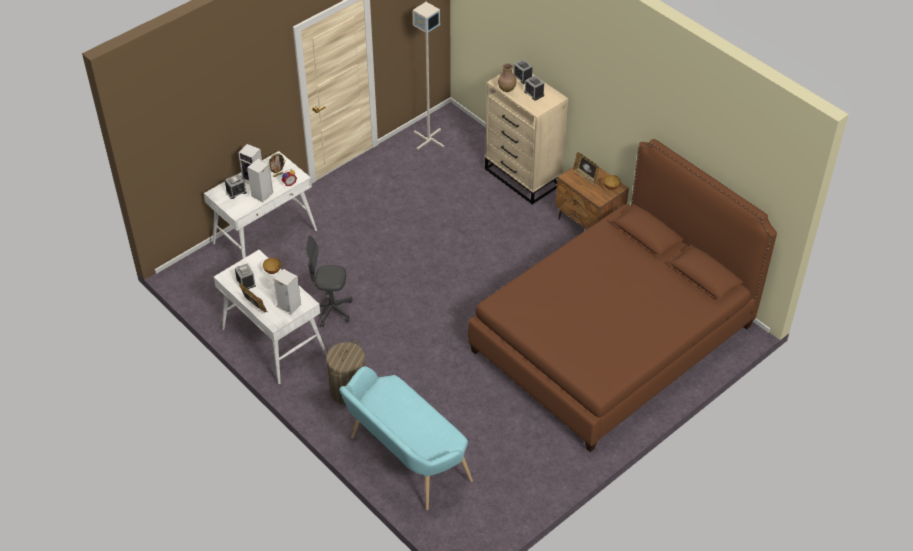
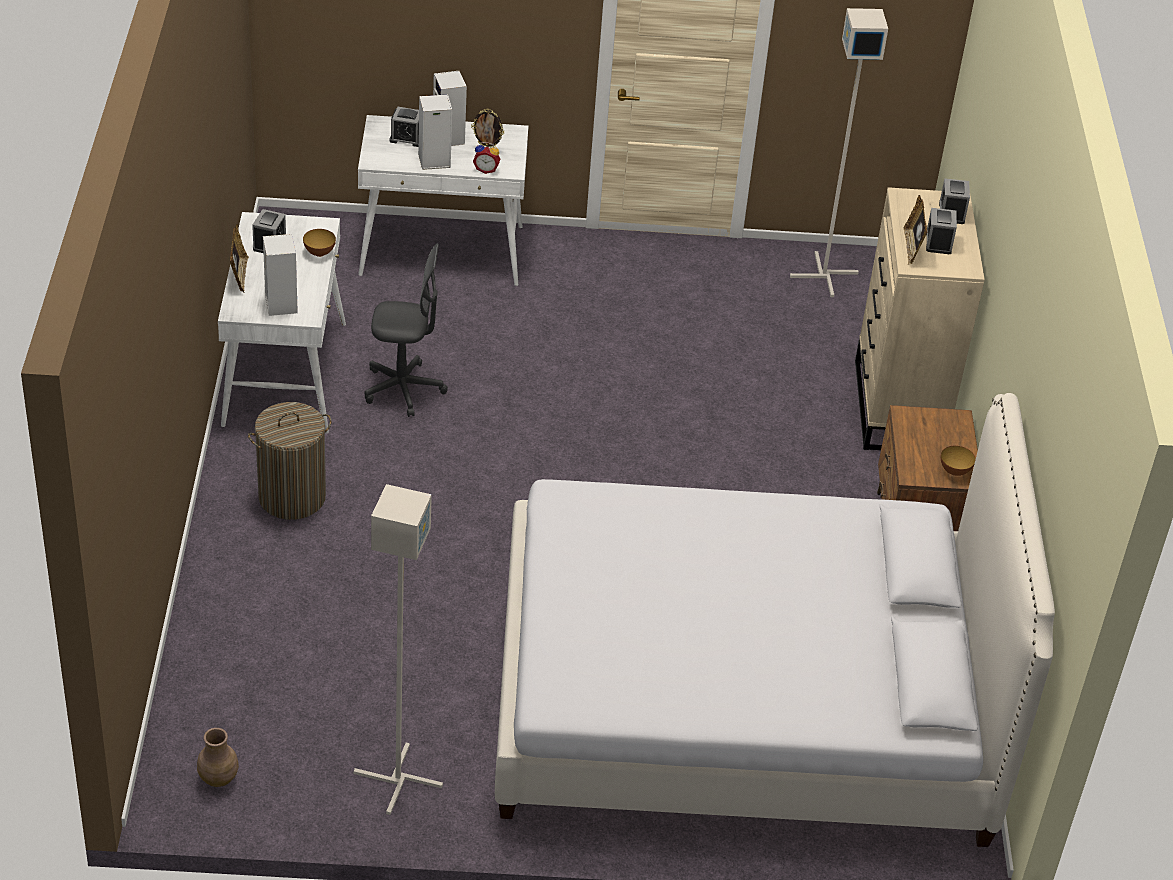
camera: 40 degrees right, 5 degrees down
grey office chair [306,236,353,327] -> grey office chair turned 135 degrees clockwise [365,244,448,417]
turquoise bench [339,366,473,510] -> none
brown bed [468,139,777,452] -> white bed [495,393,1055,847]
brown vase [498,63,516,92] -> brown vase moved to [197,728,239,787]
picture frame [573,152,599,185] -> picture frame moved to [903,195,927,265]
none -> grey floor lamp [354,484,443,815]

